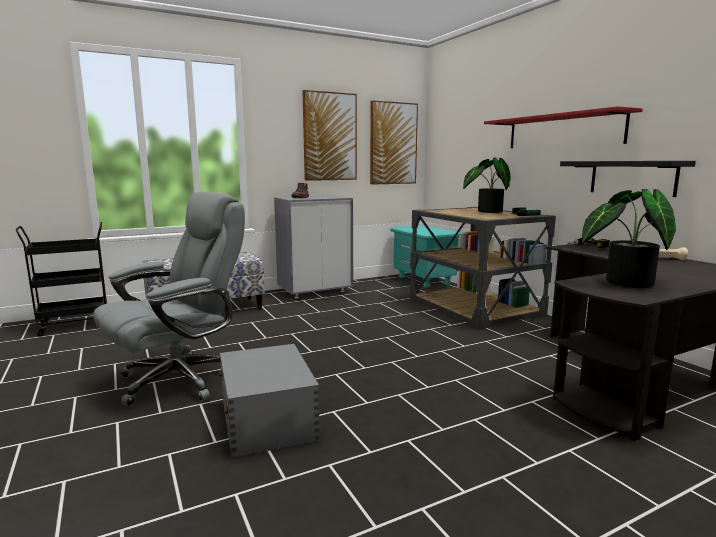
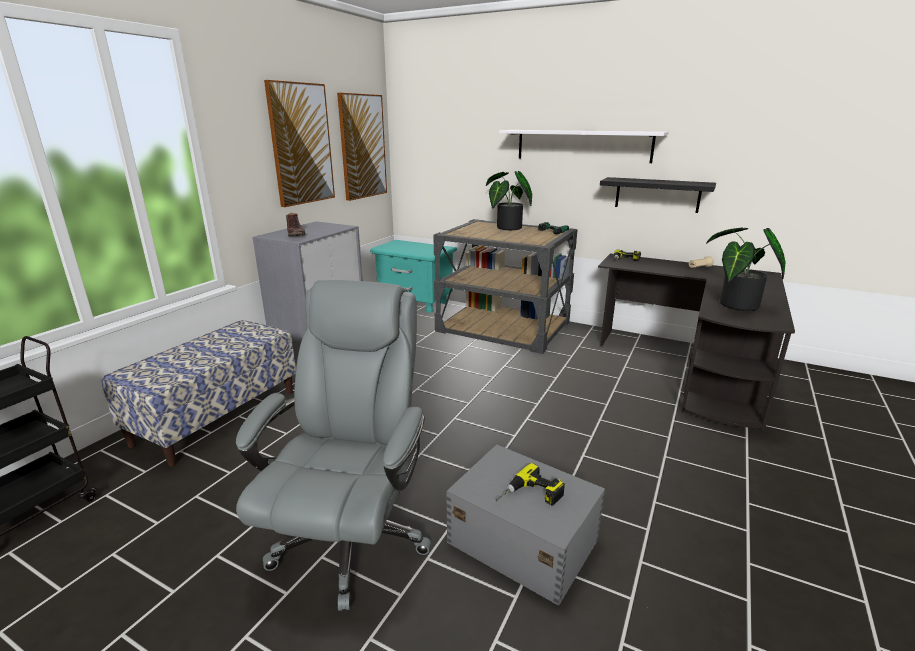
camera: 35 degrees left, 10 degrees up
red shelf [484,106,642,148] -> white shelf [499,130,669,163]
none -> power drill [495,463,565,506]

